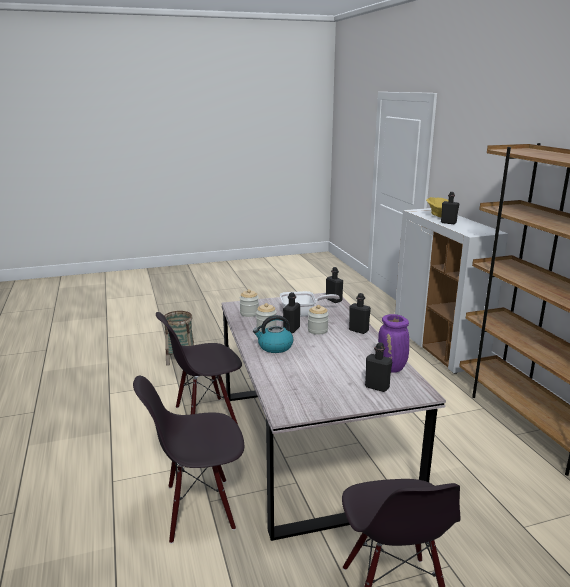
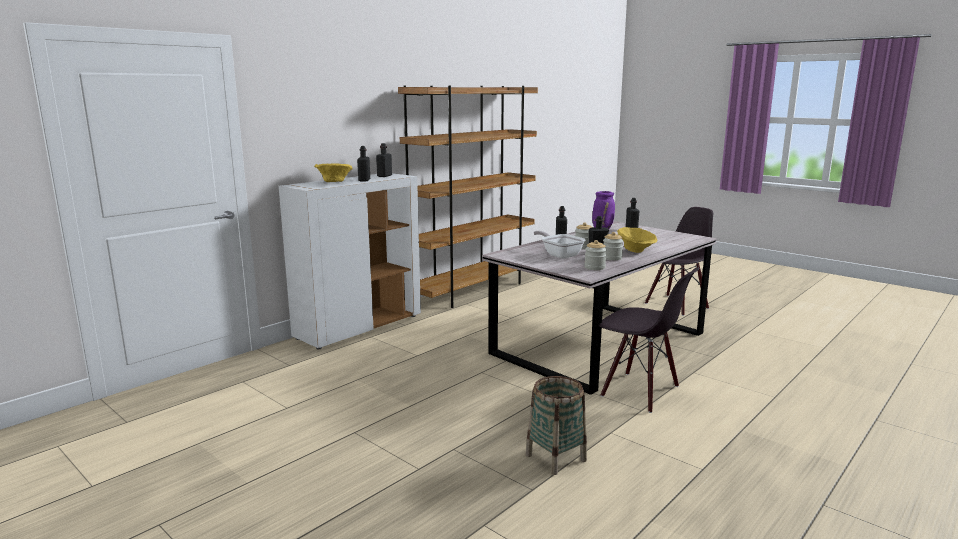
camera: 120 degrees left, 5 degrees down
black chair [133,376,244,544] -> none
kettle [253,315,294,353] -> yellow bowl [617,227,657,253]
black bottle [326,267,343,303] -> black bottle moved to [376,143,392,177]

